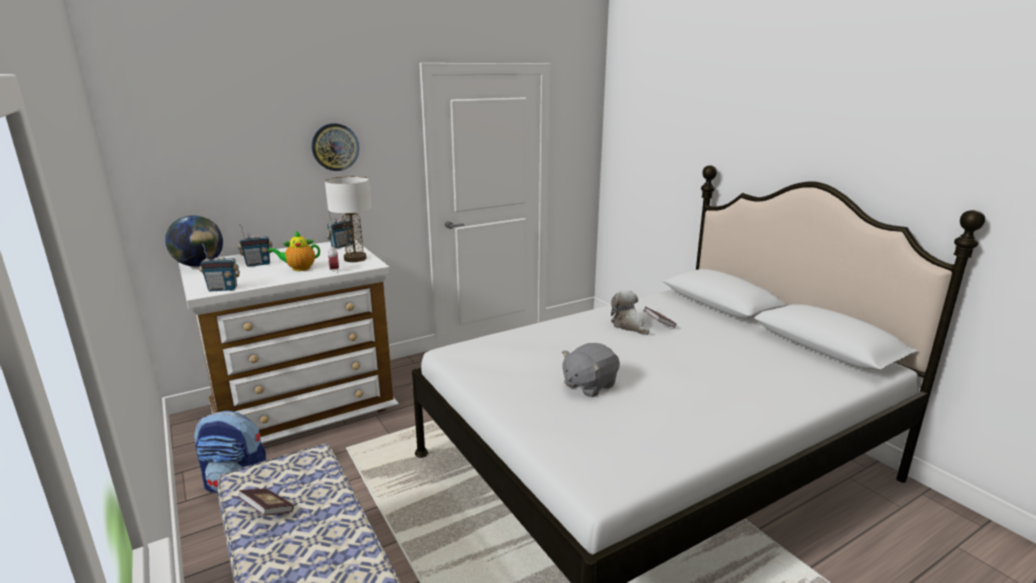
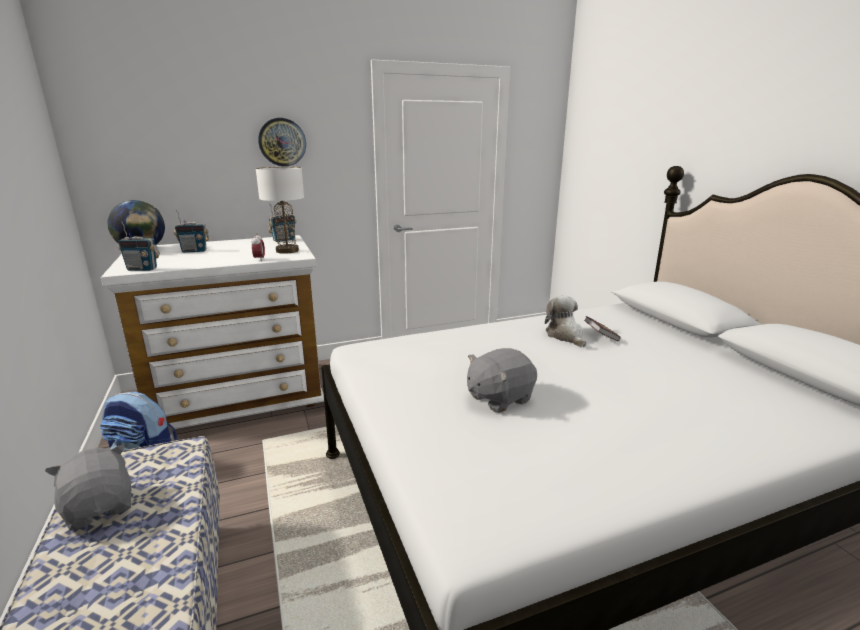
camera: 10 degrees right, 0 degrees up
book [238,489,294,515] -> grey plush toy [45,444,131,530]
teapot [268,230,320,271] -> none

